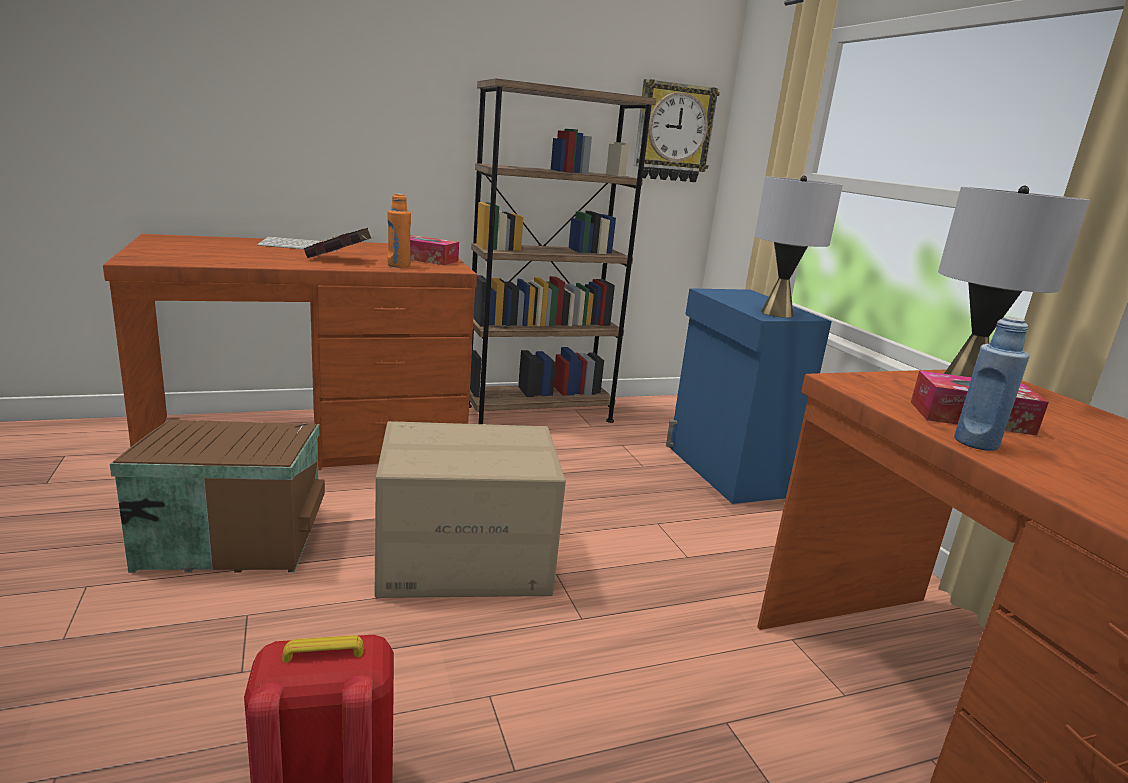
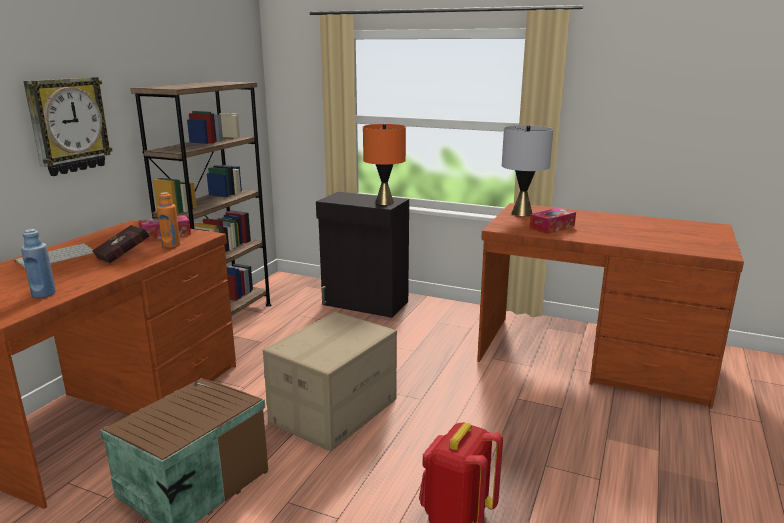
camera: 45 degrees left, 0 degrees up
wall clock [634,79,720,182] -> wall clock moved to [23,77,113,176]
blue cabinet [666,288,832,504] -> black cabinet [316,192,409,318]
grey table lamp [755,176,843,318] -> orange table lamp [363,124,406,205]
blue bottle [954,317,1030,451] -> blue bottle moved to [21,229,56,298]

